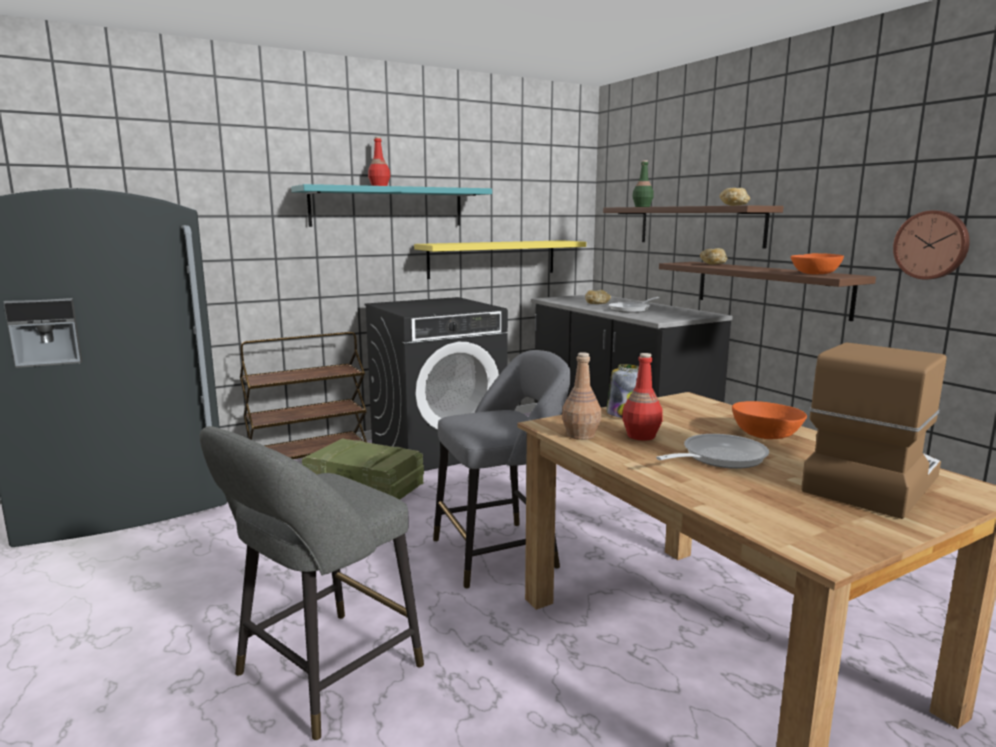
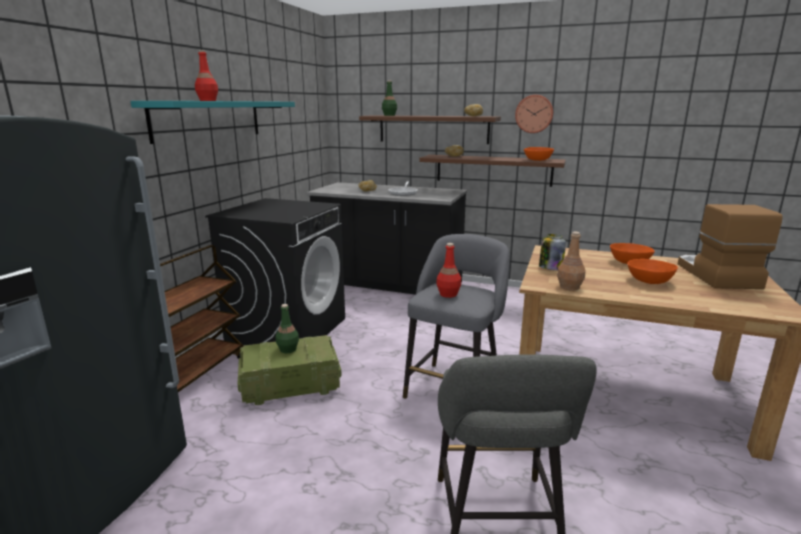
camera: 40 degrees left, 5 degrees up
yellow shelf [414,240,586,279] -> none
red bottle [622,353,663,441] -> red bottle moved to [436,243,461,298]
frying pan [656,434,769,469] -> orange bowl [627,259,678,284]
wall clock [893,210,970,280] -> wall clock moved to [515,95,553,133]
none -> green bottle [275,304,299,353]

